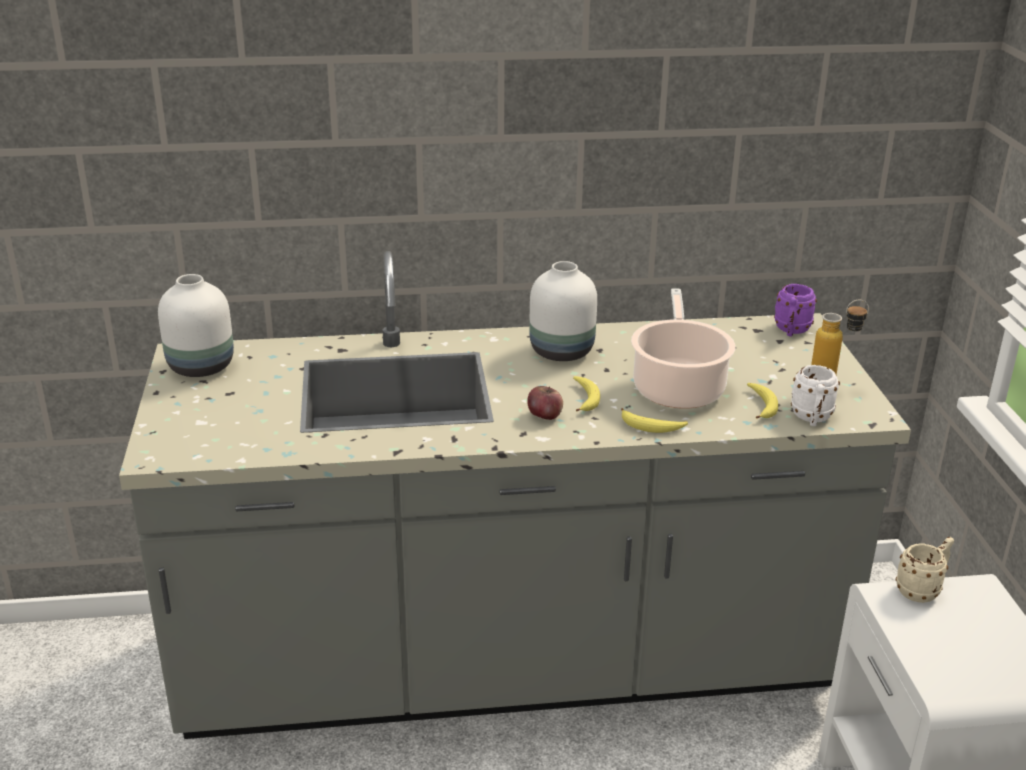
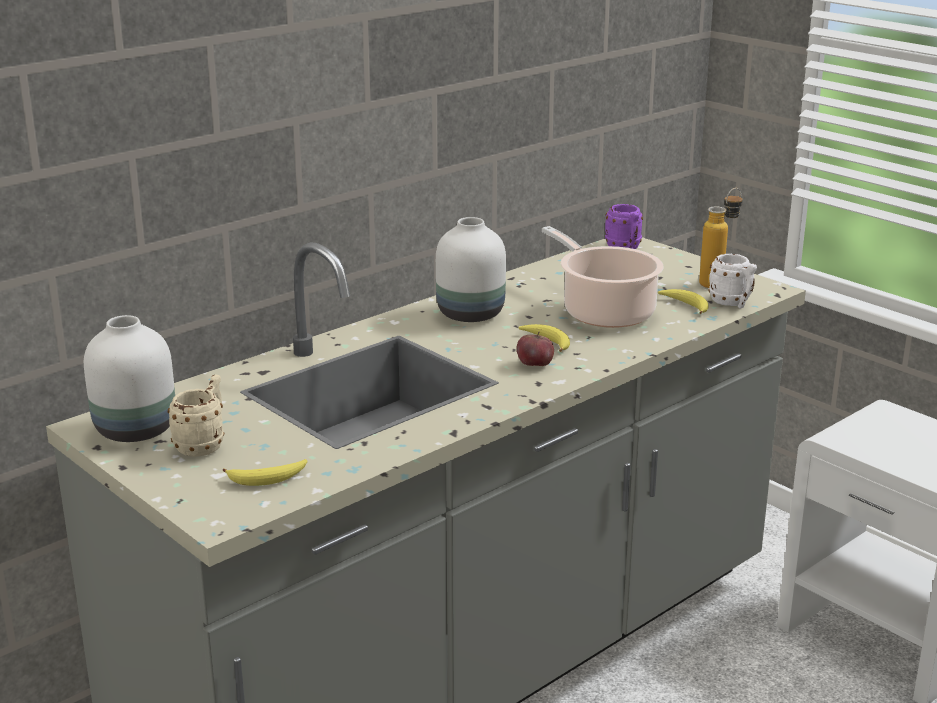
camera: 35 degrees left, 5 degrees down
banana [621,408,688,433] -> banana moved to [223,459,308,486]
beige mug [896,537,954,603] -> beige mug moved to [168,374,224,457]

